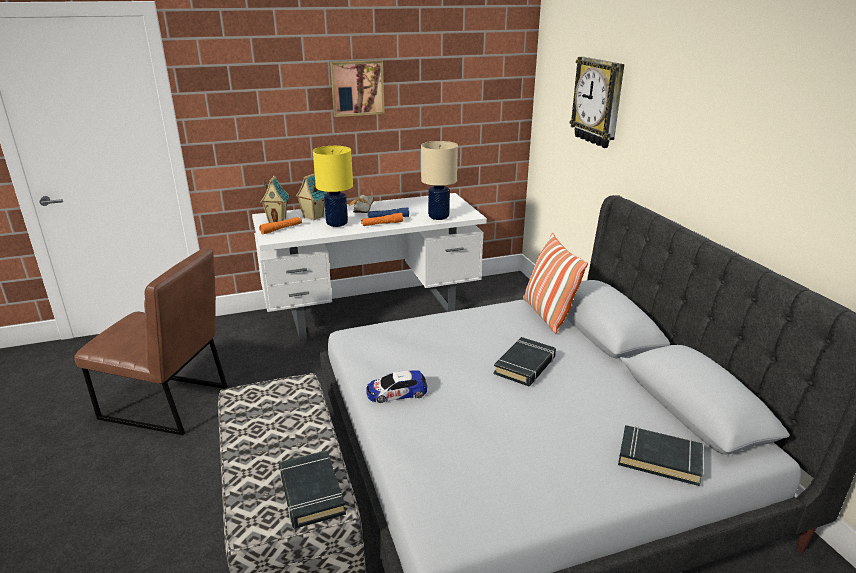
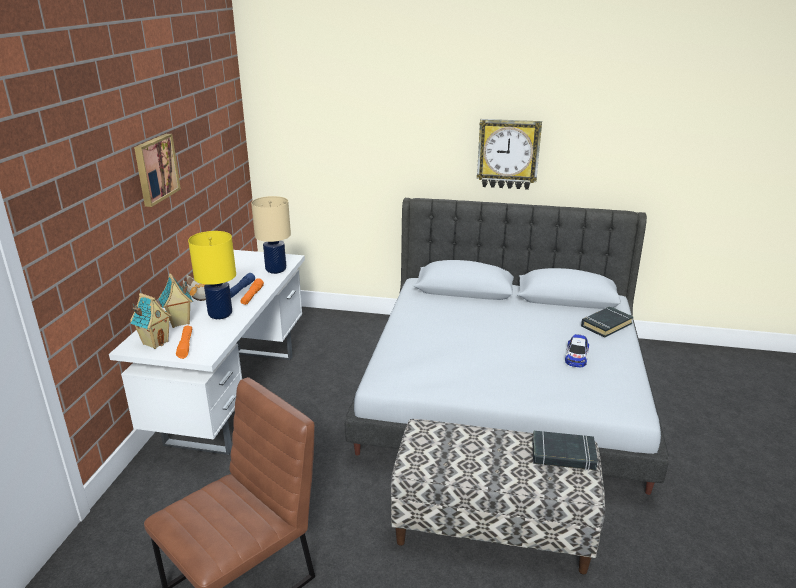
camera: 60 degrees left, 0 degrees up
toy car [366,370,427,403] -> toy car moved to [565,334,589,367]
black book [494,337,556,386] -> none
pillow [523,233,588,333] -> none
wall clock [569,57,624,148] -> wall clock moved to [477,119,542,190]

